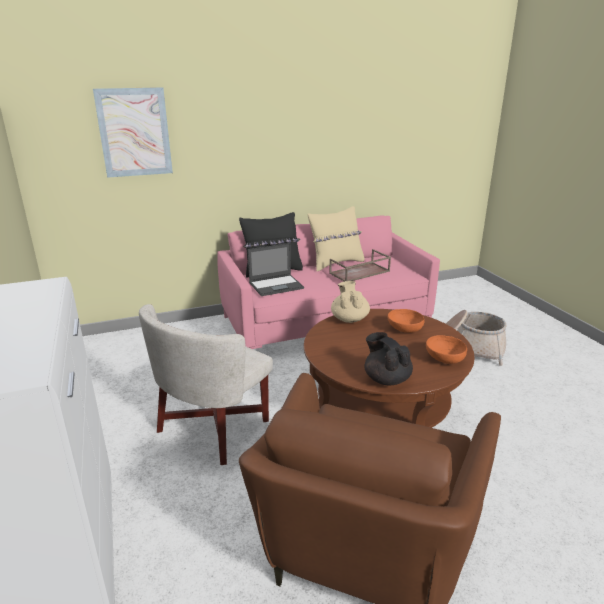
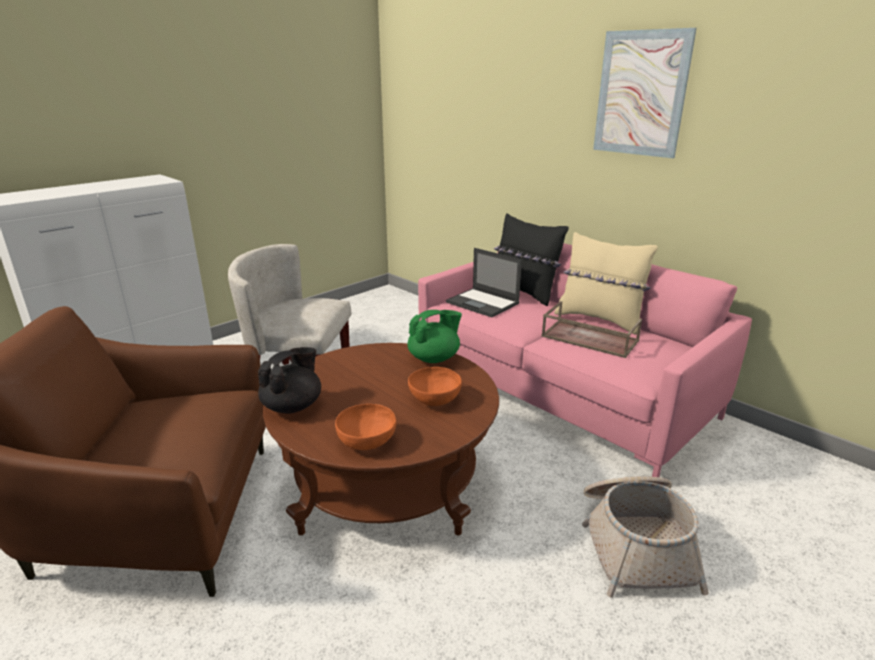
camera: 65 degrees right, 0 degrees up
picture [93,87,173,178] -> picture moved to [593,28,697,158]
beige teapot [331,281,370,323] -> green teapot [407,310,462,363]

